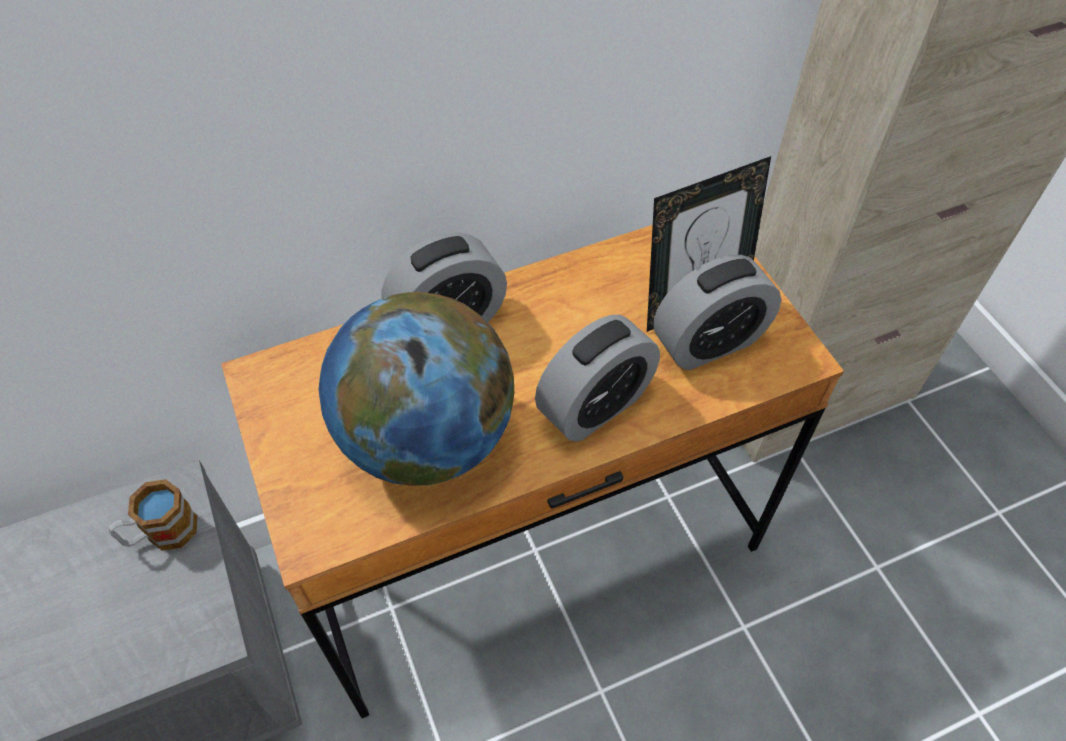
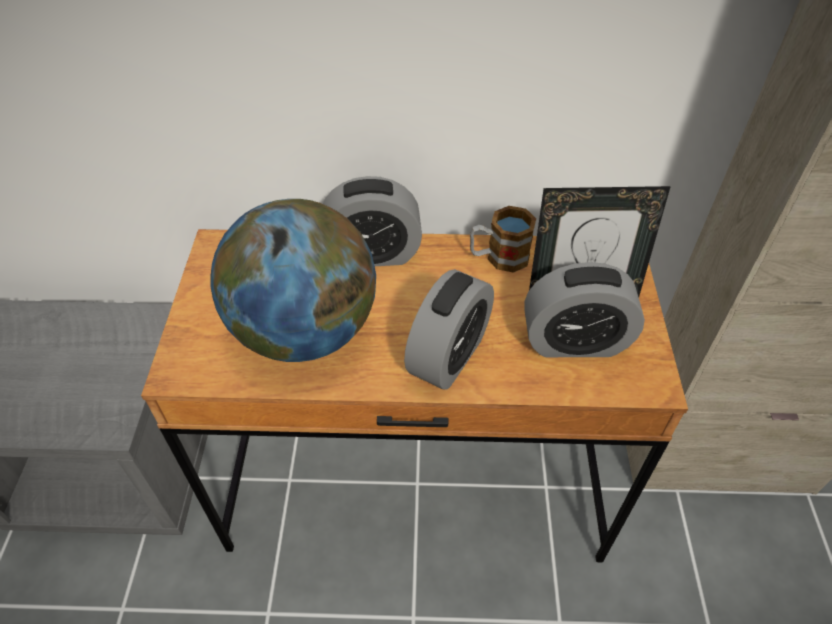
camera: 25 degrees right, 5 degrees down
mug [109,479,197,551] -> mug moved to [470,206,536,273]
alarm clock [535,315,660,442] -> alarm clock turned 45 degrees counterclockwise [404,269,494,389]

